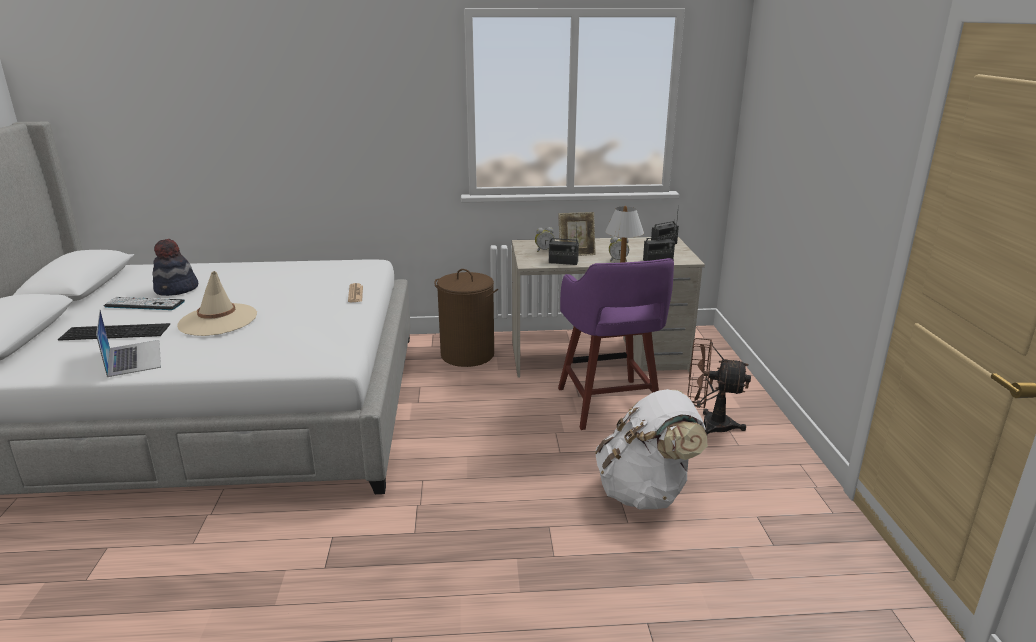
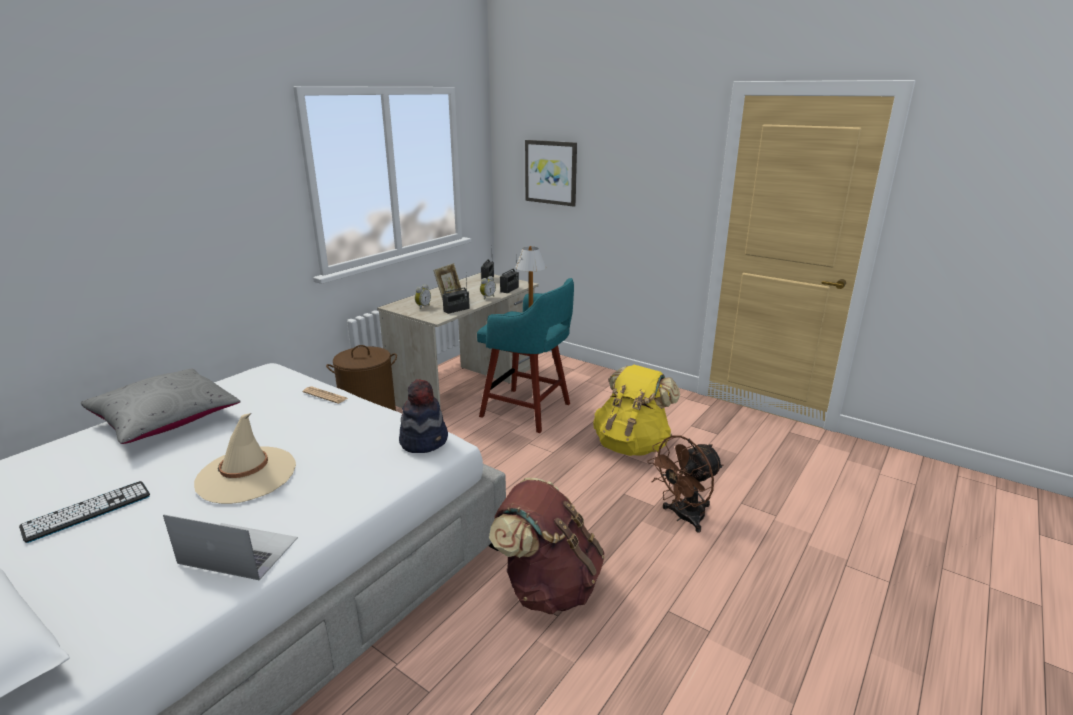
camera: 50 degrees left, 0 degrees up
keyboard [58,323,170,341] -> none
hat [152,239,198,296] -> hat moved to [399,379,448,453]
purple stool [558,258,674,430] -> turquoise stool [477,278,574,433]
white backpack [595,389,707,509] -> yellow backpack [593,365,680,456]
brown fan [687,338,751,434] -> brown fan moved to [647,435,723,533]
none -> grey pillow [81,369,241,444]
none -> brown backpack [489,478,604,614]
none -> picture [525,140,577,207]

